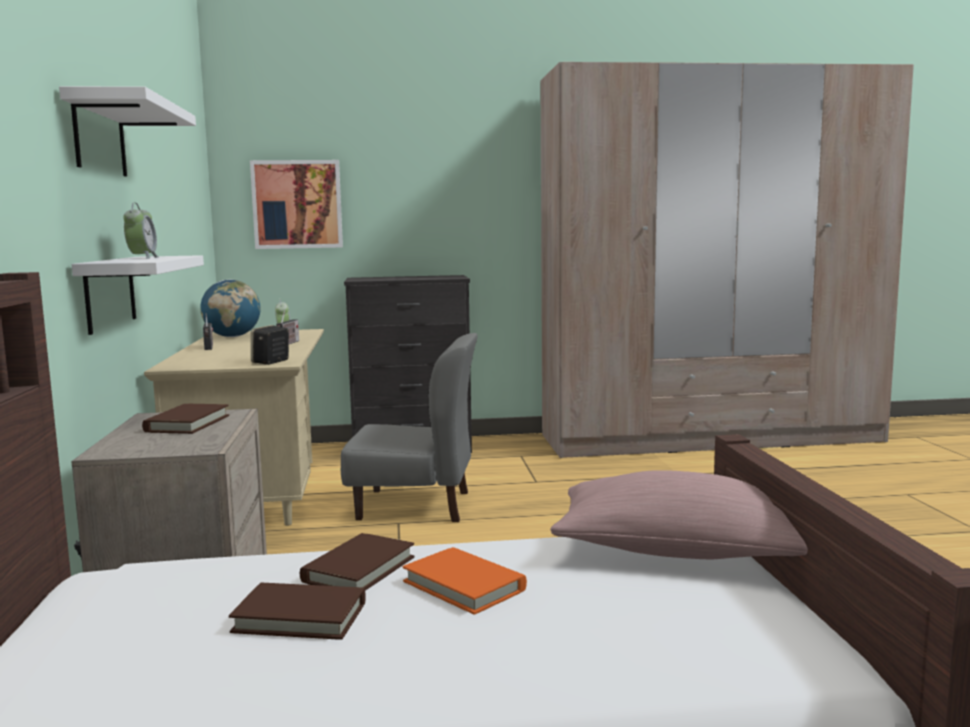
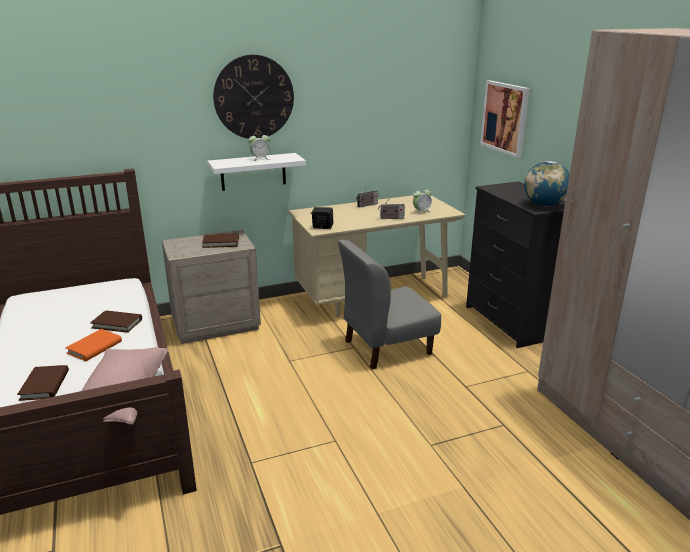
camera: 75 degrees right, 15 degrees up
white shelf [59,86,196,177] -> wall clock [213,55,294,139]
globe [200,280,261,337] -> globe moved to [524,161,570,207]
brown book [229,583,365,640] -> brown book moved to [17,365,69,401]
grey chair [341,333,478,522] -> grey chair turned 75 degrees clockwise [338,240,441,369]

